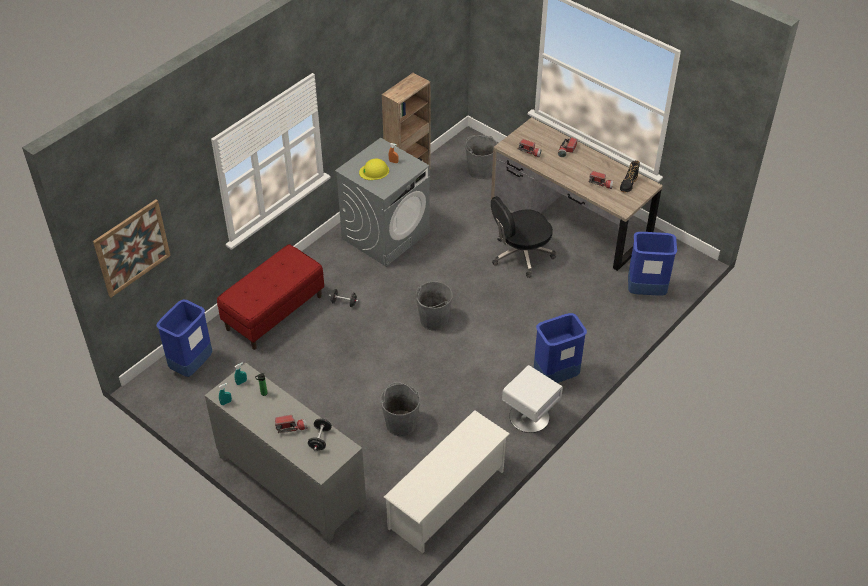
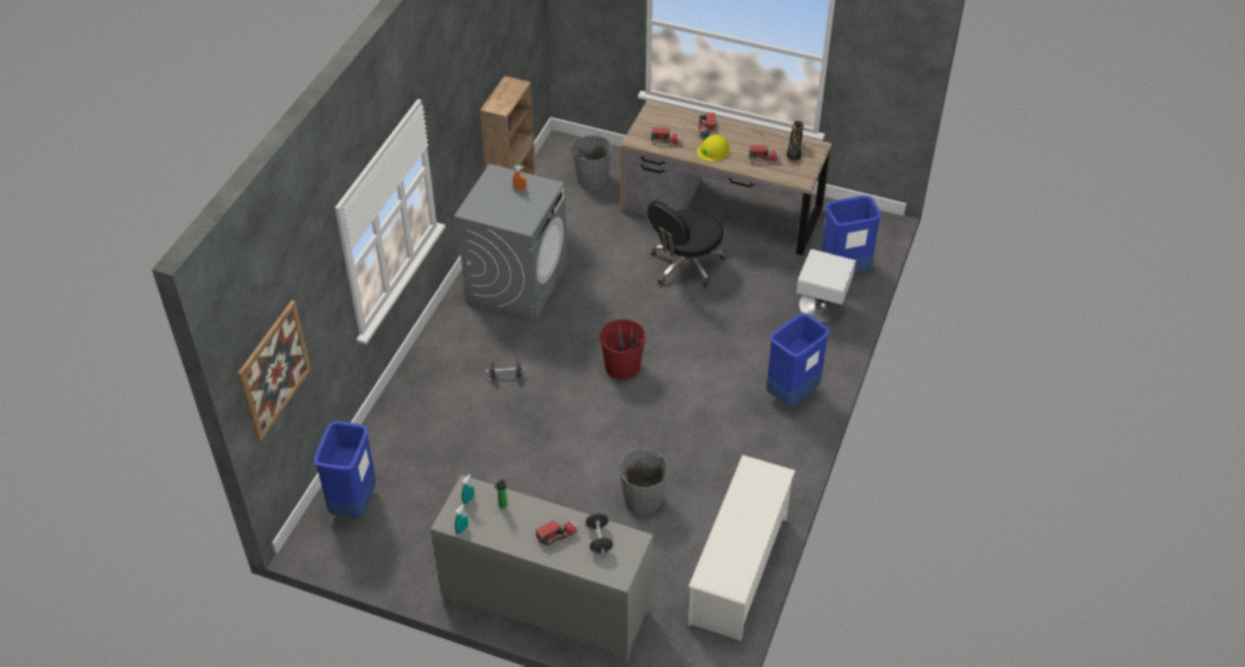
camera: 20 degrees left, 0 degrees up
red bench [217,244,324,350] -> none
yellow hard hat [359,159,389,180] -> yellow hard hat moved to [697,135,730,162]
grey bucket [416,281,452,330] -> red bucket [600,319,645,380]
white nightstand [502,365,563,433] -> white nightstand moved to [796,249,856,322]

